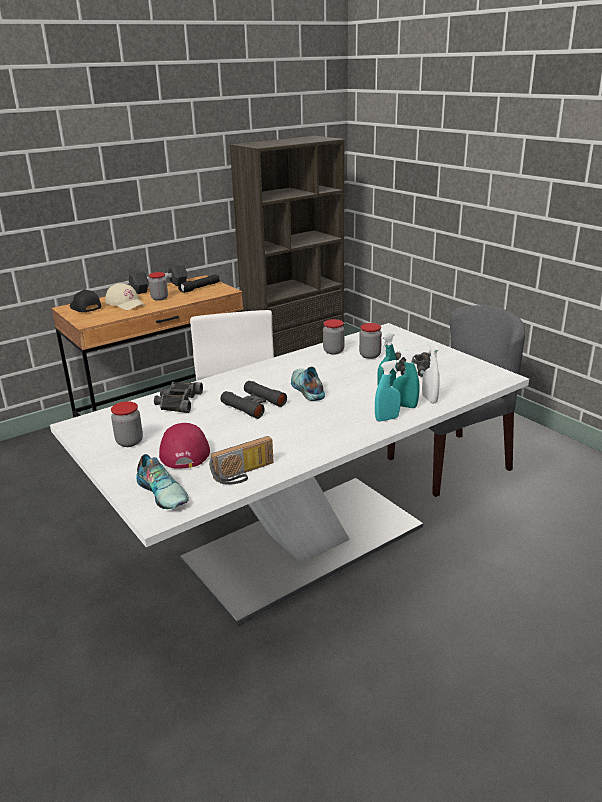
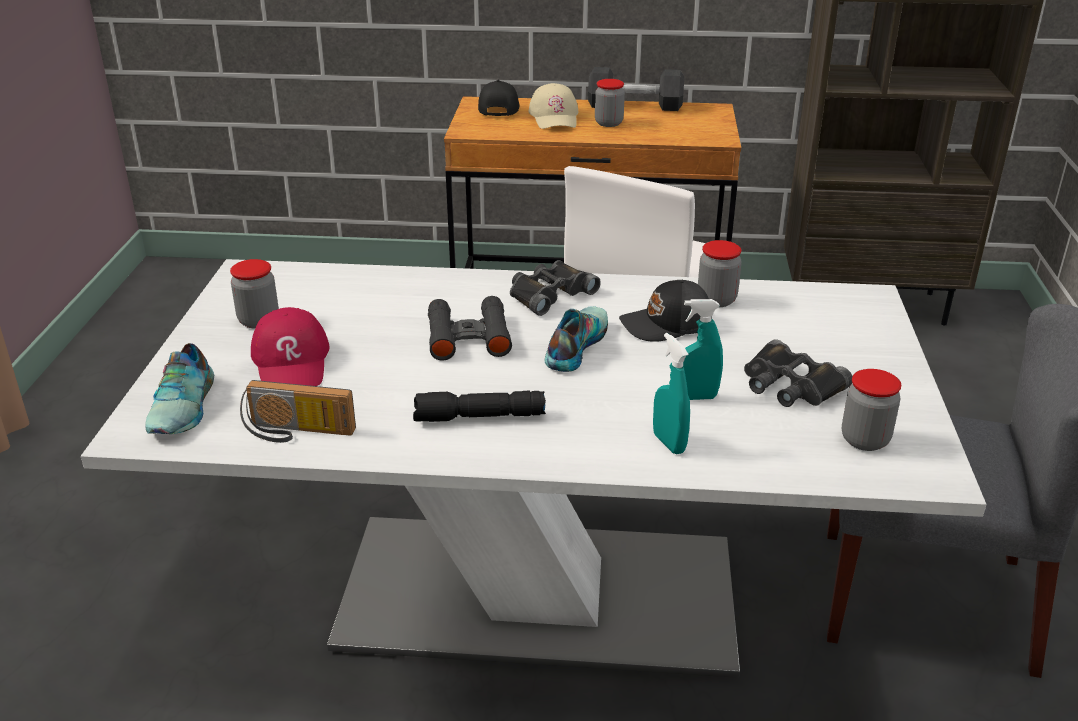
camera: 40 degrees right, 5 degrees up
black binoculars [154,382,203,413] -> black binoculars moved to [510,260,601,316]
red cap [159,423,210,469] -> red cap turned 135 degrees clockwise [251,307,330,386]
black flashlight [178,275,220,293] -> black flashlight moved to [413,391,546,422]
jar [359,323,382,359] -> jar moved to [842,369,901,451]
turquoise spray bottle [375,360,401,421] -> none
white spray bottle [422,341,440,404] -> none
none -> black cap [619,280,712,342]

